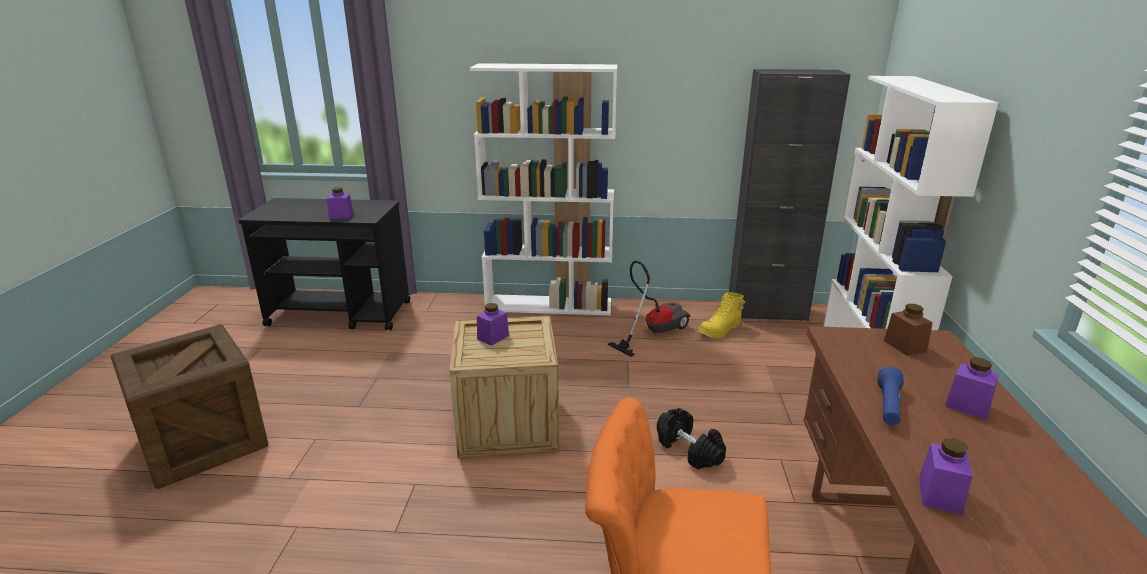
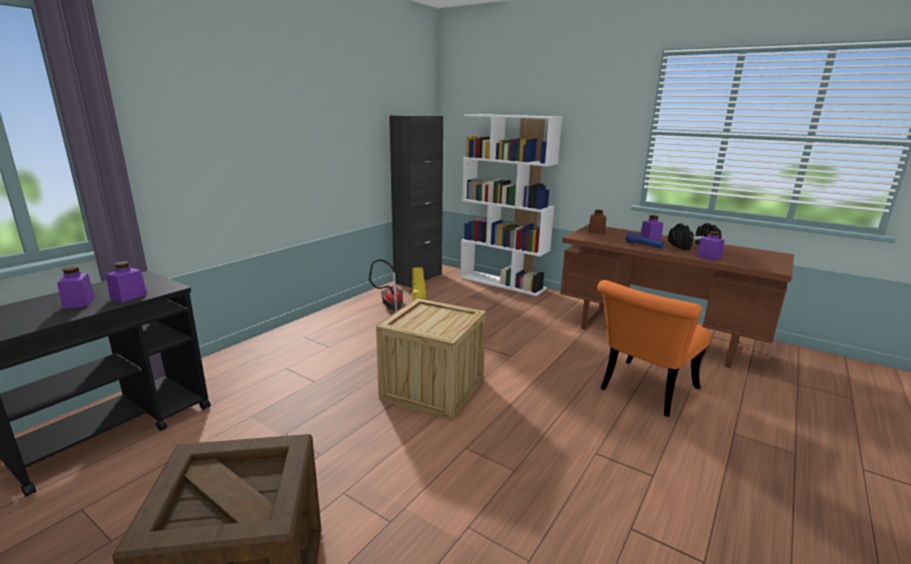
camera: 60 degrees left, 5 degrees down
white bookcase [470,63,617,315] -> none
purple jar [477,303,509,346] -> purple jar moved to [57,266,95,309]
black dumbbell [657,408,726,470] -> black dumbbell moved to [668,223,722,250]

